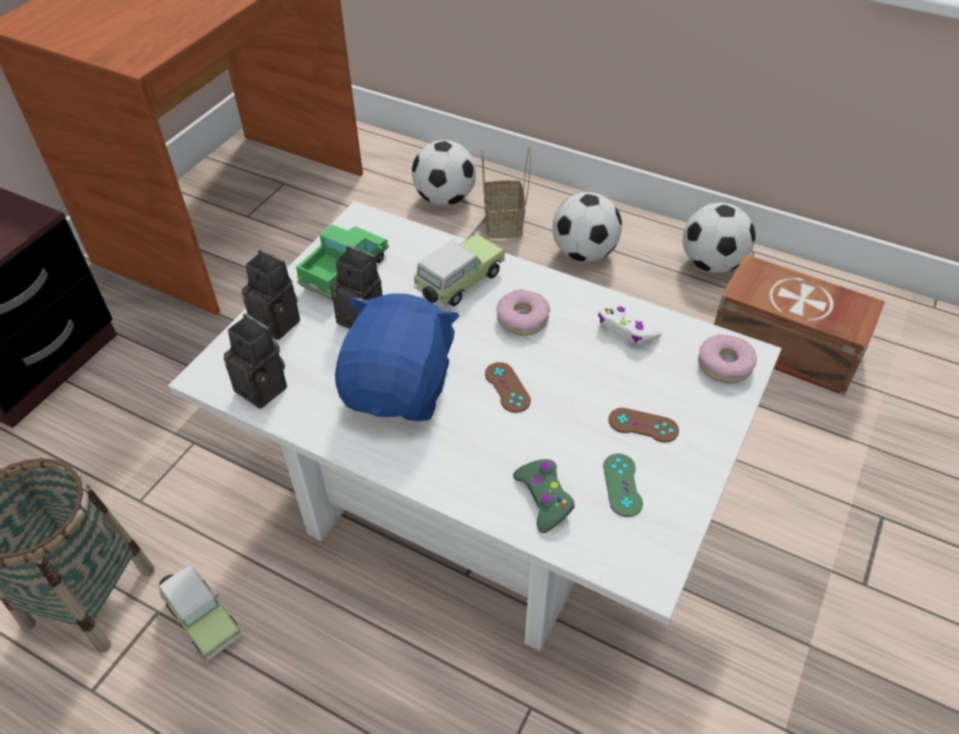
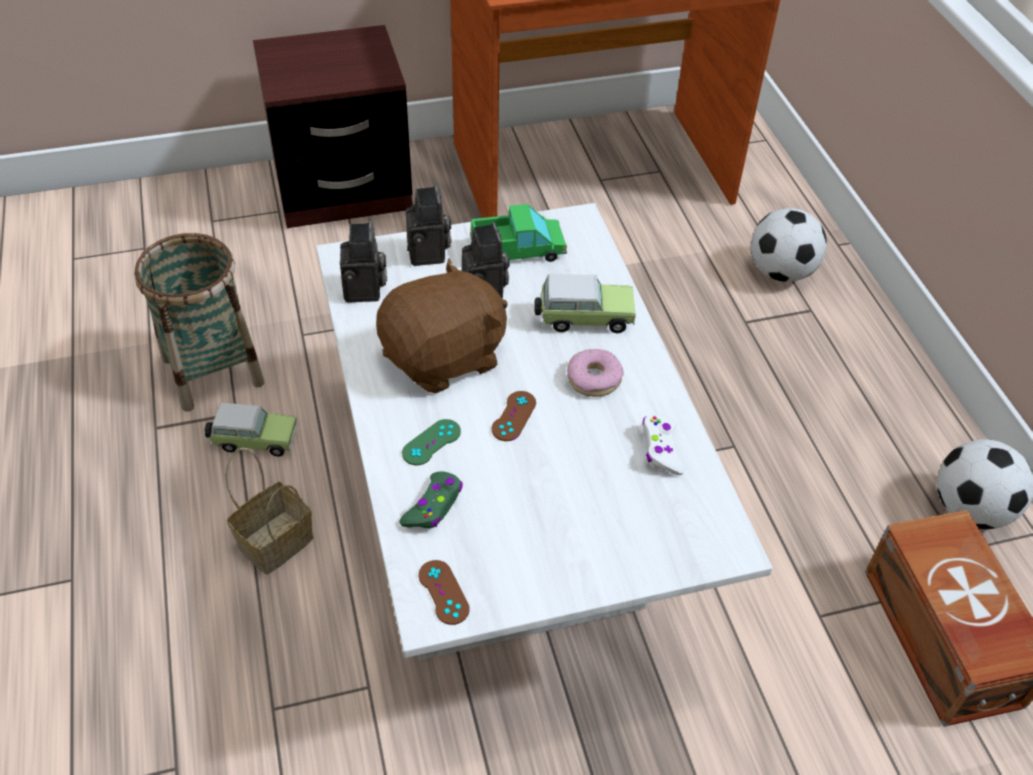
camera: 45 degrees right, 0 degrees up
toy car [158,565,242,661] -> toy car turned 90 degrees counterclockwise [205,403,298,457]
blue plush toy [335,293,459,421] -> brown plush toy [376,259,508,393]
basket [482,146,531,238] -> basket moved to [225,448,313,574]
football [552,192,622,262] -> none
green game controller [603,453,643,517] -> green game controller moved to [402,419,461,465]
brown game controller [608,408,679,443] -> brown game controller moved to [419,560,470,625]
donut [698,334,757,383] -> none

